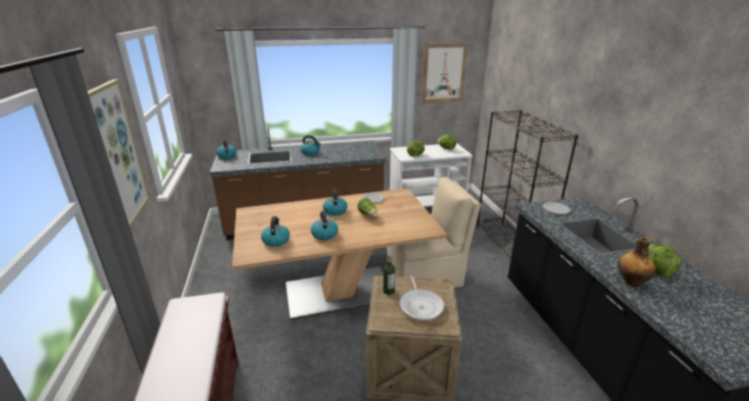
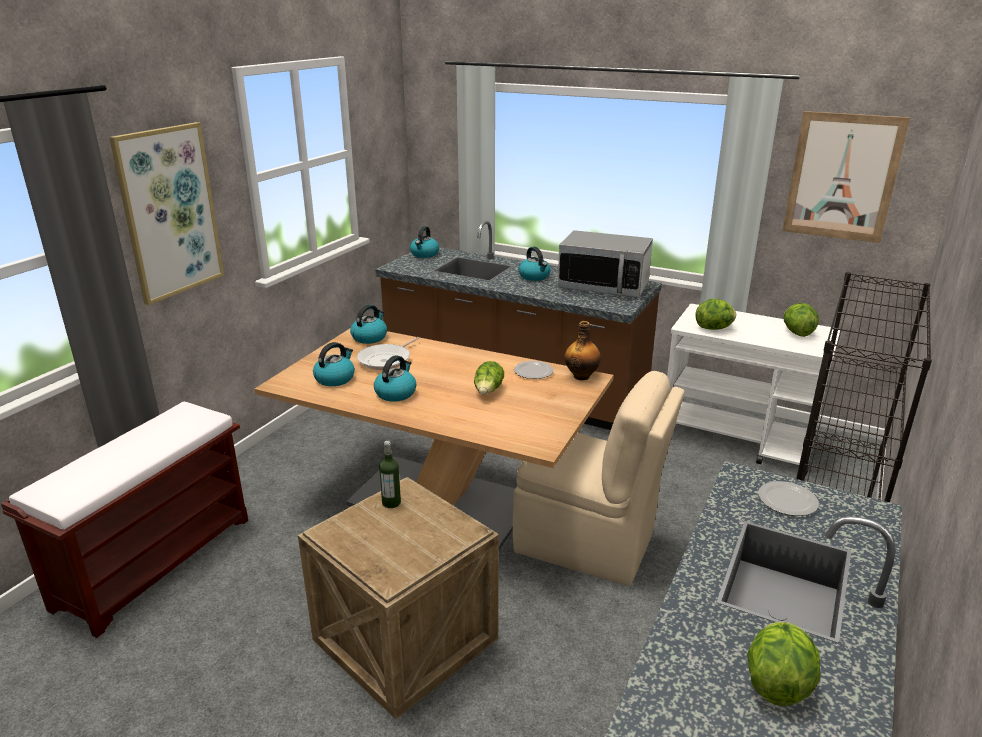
camera: 40 degrees right, 0 degrees up
kettle [323,189,347,216] -> kettle moved to [350,304,387,344]
frying pan [400,276,444,320] -> frying pan moved to [357,337,419,370]
bottle [618,237,656,287] -> bottle moved to [564,321,601,380]
none -> microwave [557,230,653,298]

